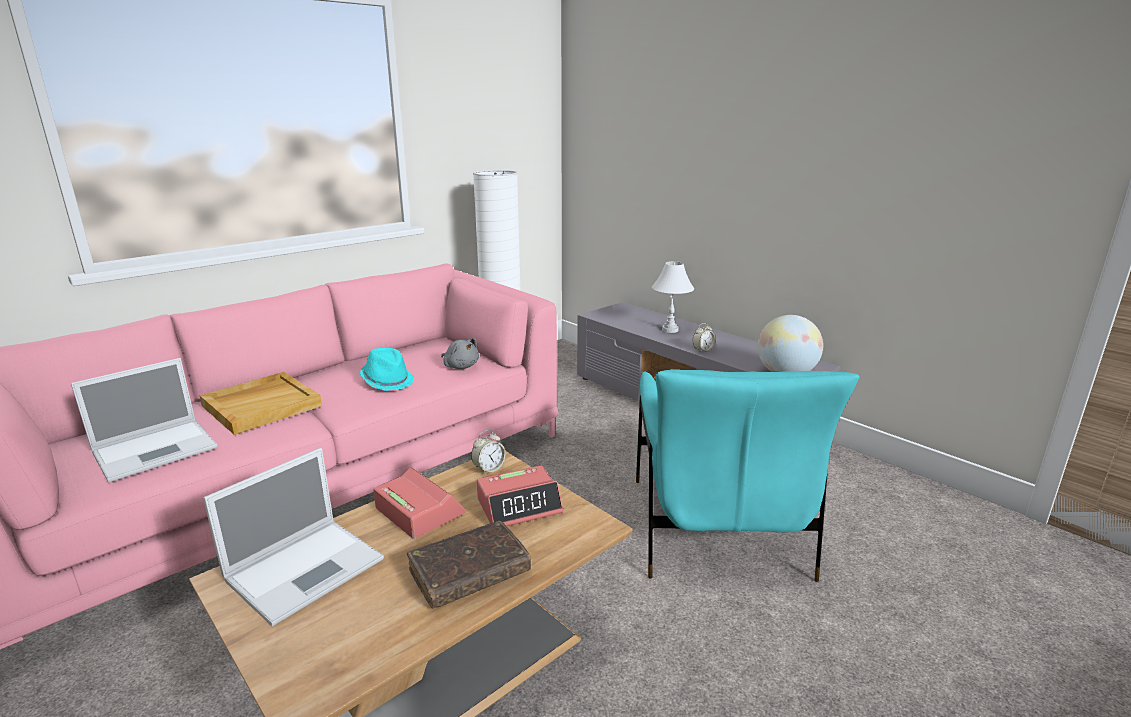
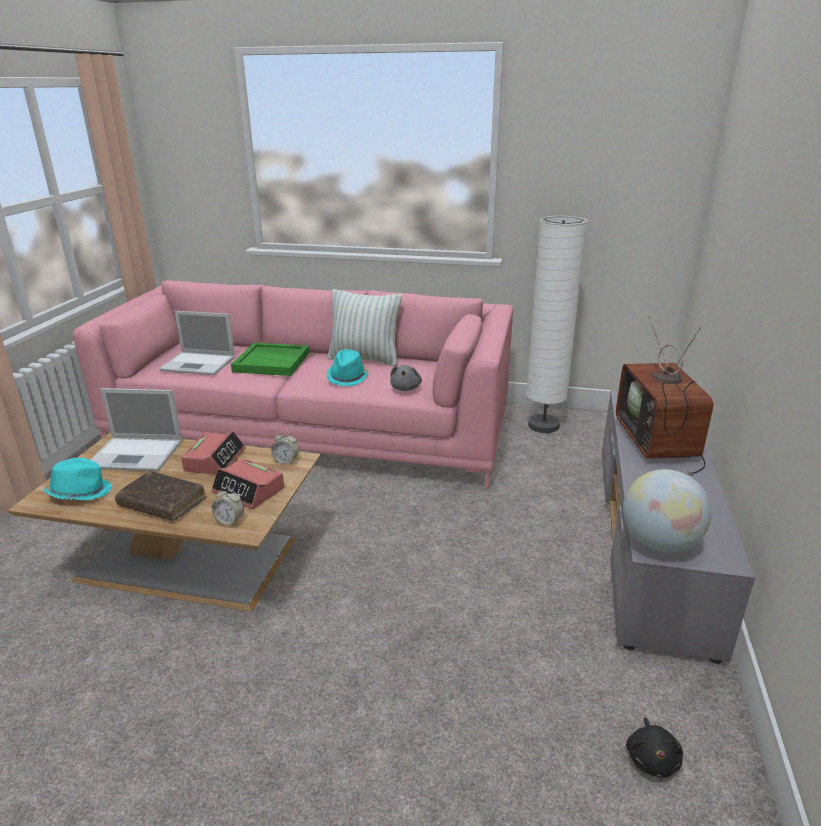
camera: 55 degrees right, 5 degrees up
beige tray [199,372,322,435] -> green tray [231,343,310,376]
turquoise armchair [636,369,859,582] -> none
white table lamp [652,261,694,333] -> television [616,317,713,476]
alarm clock [692,323,715,353] -> alarm clock moved to [211,487,244,526]
none -> turquoise hat [44,458,112,500]
none -> pillow [327,289,402,366]
none -> black plush toy [626,717,683,777]

